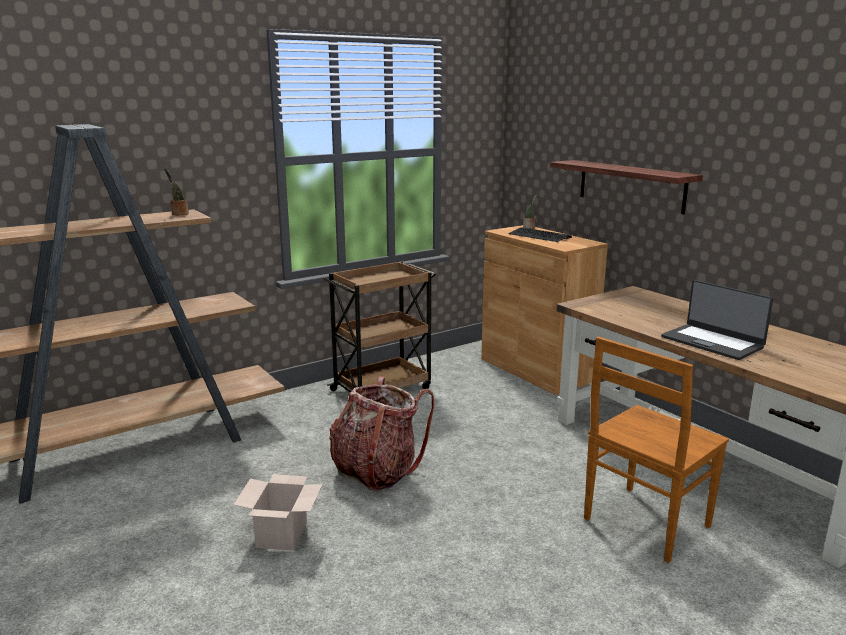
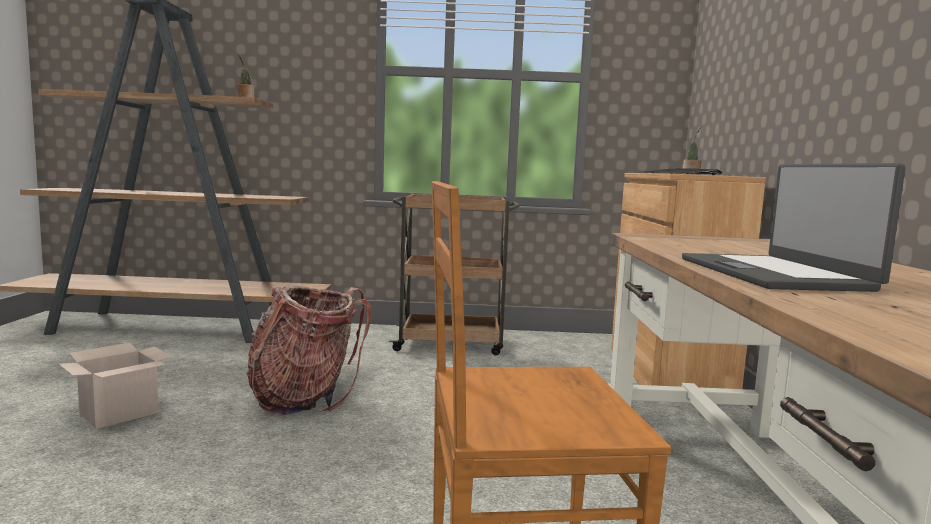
camera: 35 degrees right, 10 degrees down
shelf [550,160,703,214] -> none

